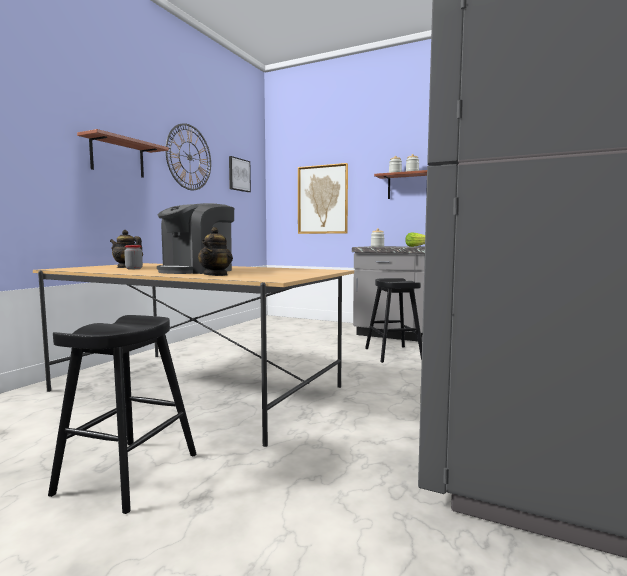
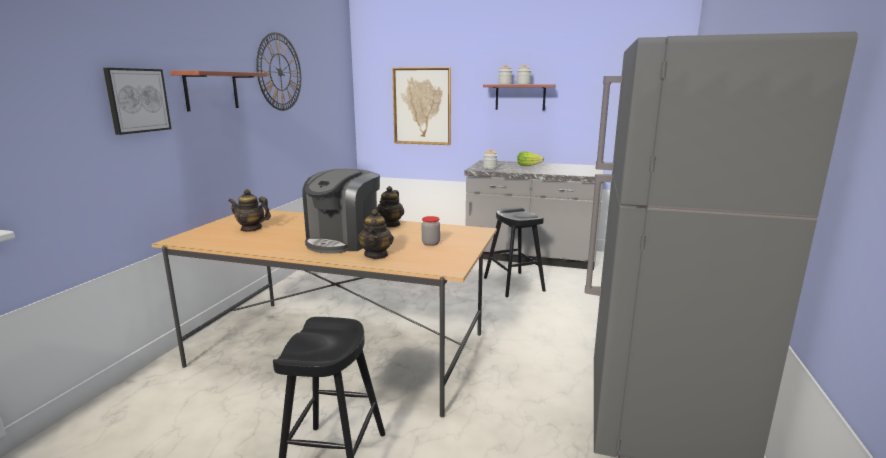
camera: 10 degrees left, 10 degrees up
jar [124,245,143,269] -> jar moved to [422,216,440,246]
picture [229,156,251,192] -> picture moved to [103,68,172,135]
none -> teapot [377,186,404,227]

